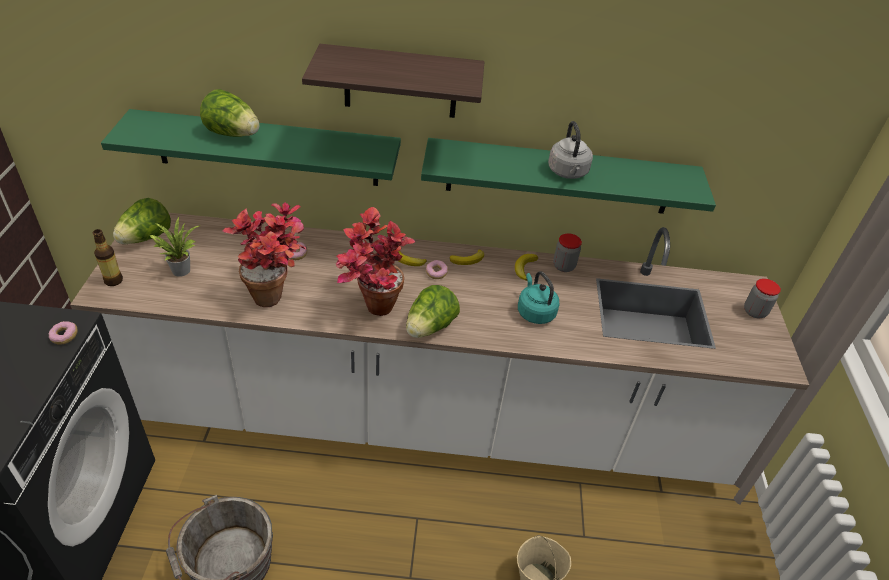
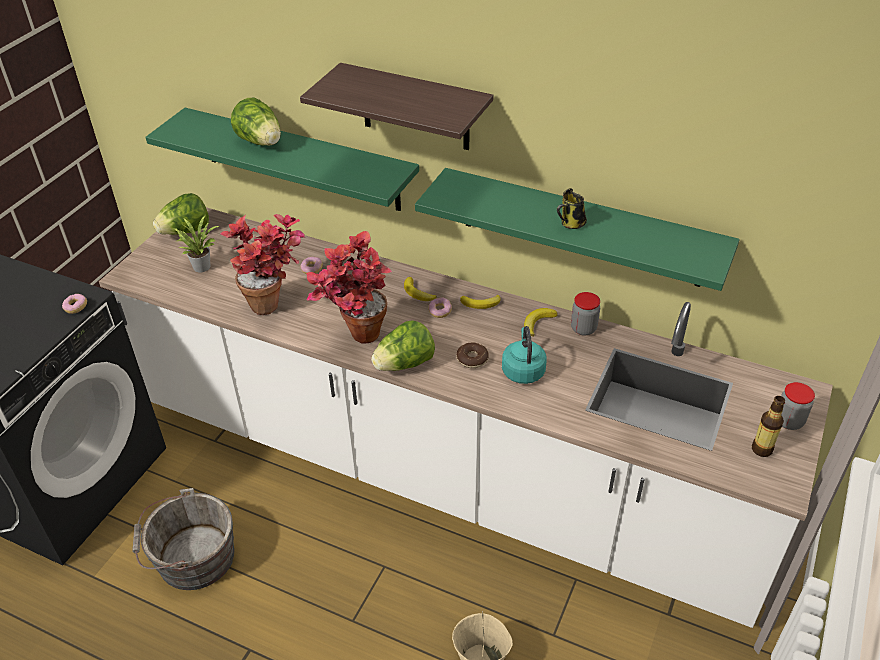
camera: 25 degrees right, 0 degrees up
bottle [93,229,123,286] -> bottle moved to [752,396,785,457]
grey kettle [548,121,593,179] -> mug [557,188,587,229]
none -> donut [456,343,489,368]

